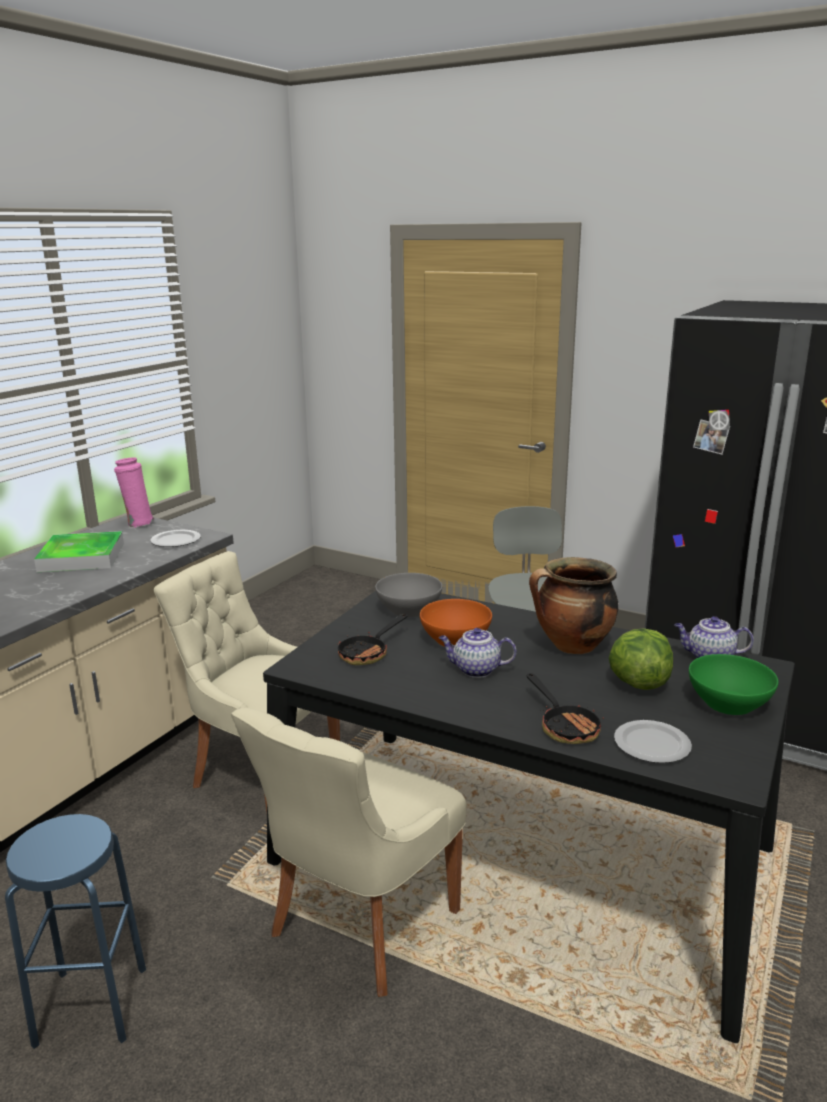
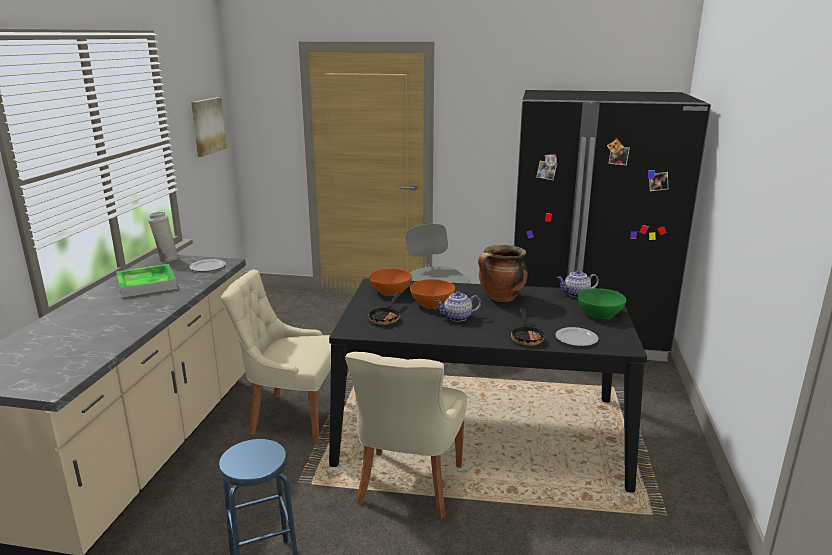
camera: 20 degrees left, 0 degrees up
pink vase [114,457,154,528] -> white vase [148,211,179,262]
grey bowl [375,573,442,617] -> orange bowl [369,268,412,296]
frying pan [527,673,604,744] -> frying pan turned 45 degrees clockwise [511,308,545,346]
lettuce [609,628,673,690] -> none
none -> picture [191,97,227,157]

